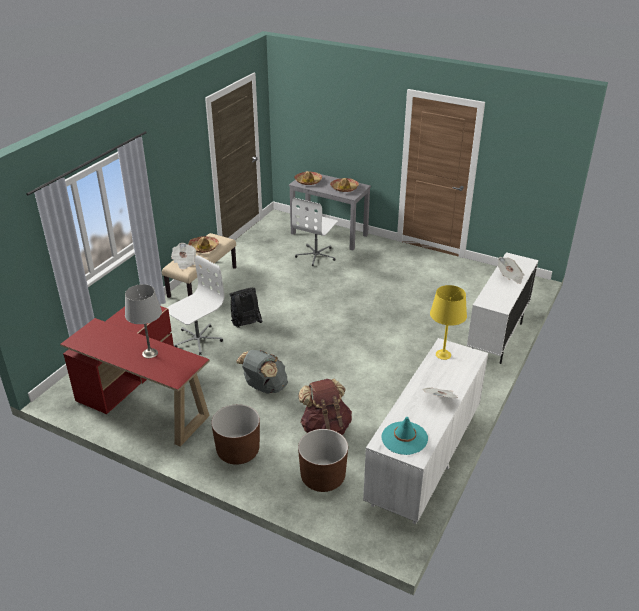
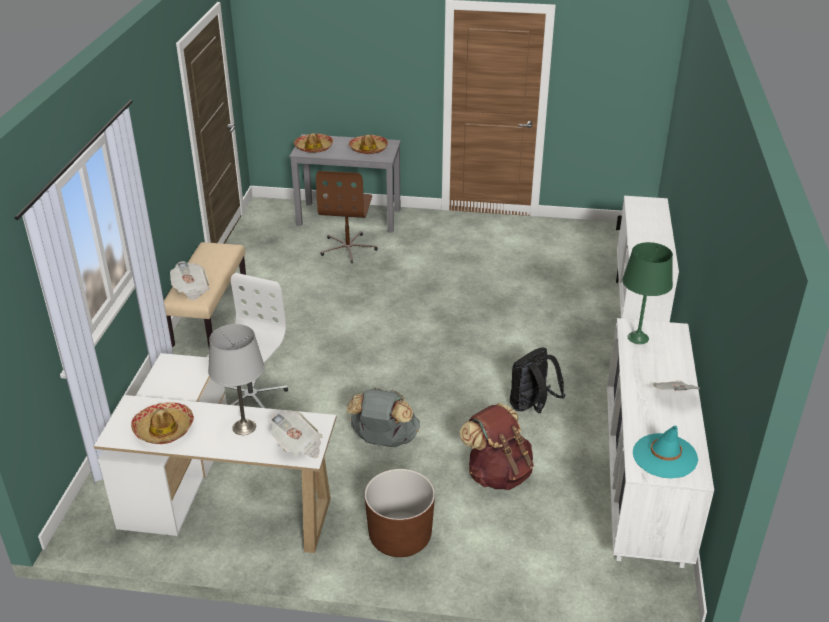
camera: 20 degrees left, 0 degrees up
red desk [60,306,210,447] -> white desk [94,353,337,553]
hat [188,236,219,253] -> hat moved to [131,403,194,444]
black backpack [230,288,263,328] -> black backpack moved to [510,348,565,413]
white office chair [292,198,338,266] -> brown office chair [316,171,378,264]
brown planter [298,429,348,492] -> none
yellow table lamp [430,285,467,360] -> green table lamp [622,242,673,344]
newspaper [497,257,524,284] -> newspaper moved to [270,411,322,458]

